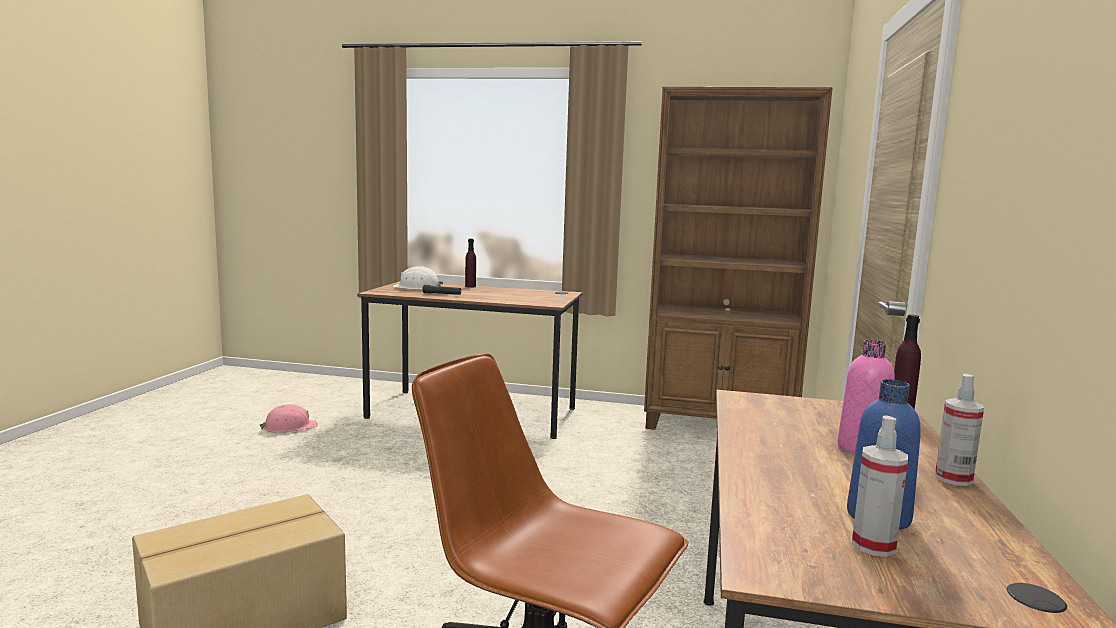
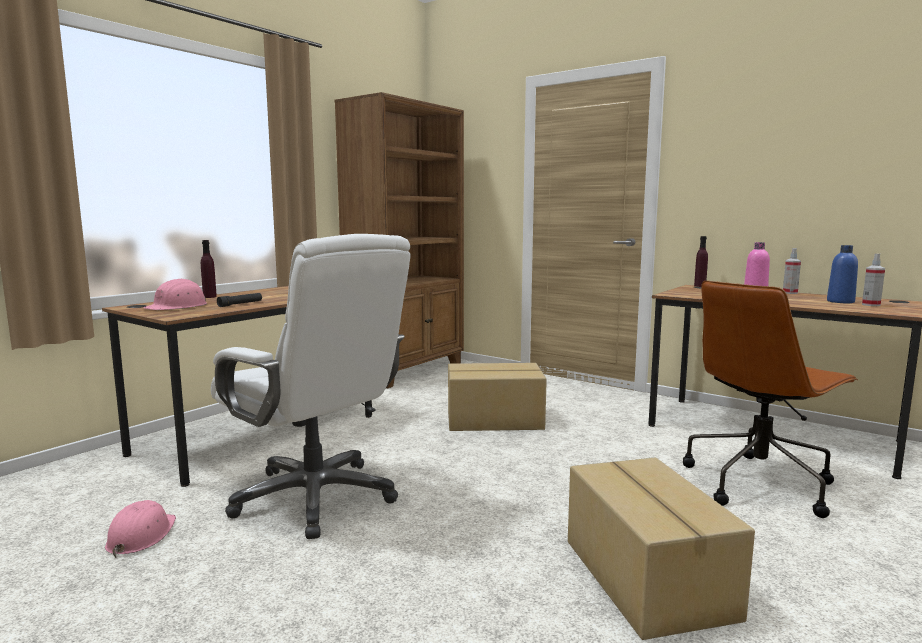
camera: 65 degrees left, 0 degrees up
white hard hat [392,266,443,290] -> pink hard hat [143,279,207,310]
none -> white office chair [211,234,411,539]
none -> cardboard box [448,363,547,431]

